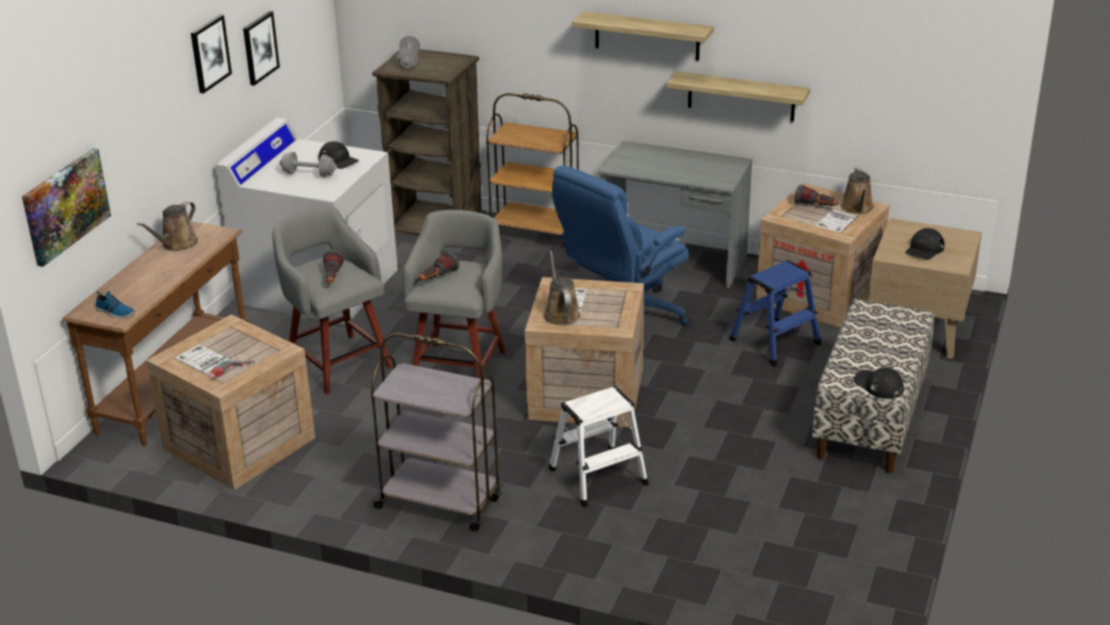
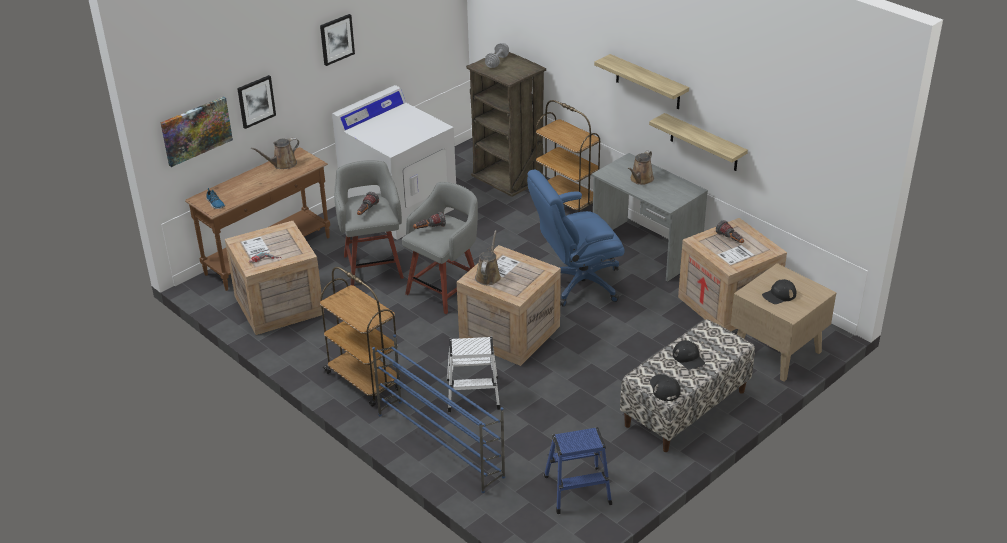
camera: 25 degrees right, 5 degrees up
picture [243,11,280,86] -> picture moved to [237,75,276,129]
grey dumbbell [279,152,337,177] -> none
black cap [319,141,359,169] -> black cap moved to [673,340,705,369]
grey cart [368,333,502,531] -> brown cart [320,267,401,407]
blue step ladder [729,260,821,367] -> blue step ladder moved to [544,427,612,514]
brown watering can [841,168,874,214] -> brown watering can moved to [628,150,654,185]
none -> blue shoe rack [372,334,505,493]

